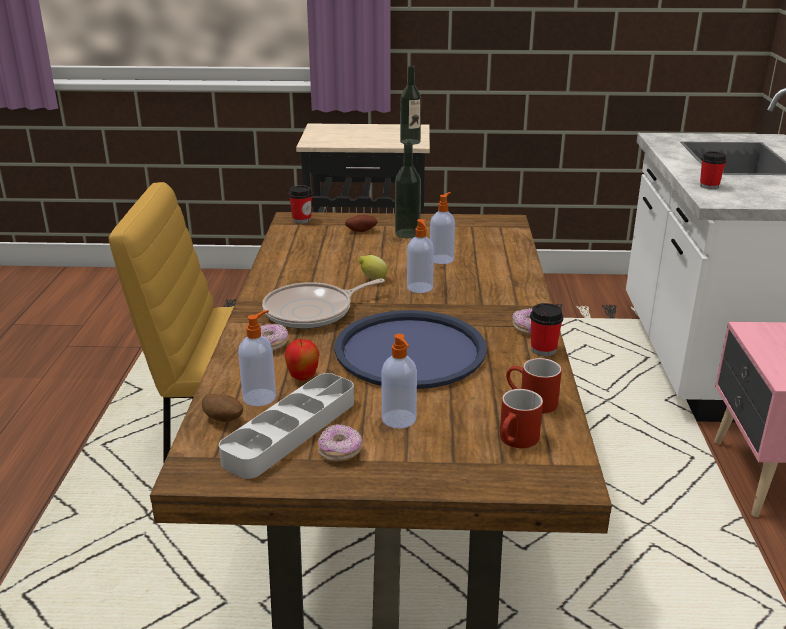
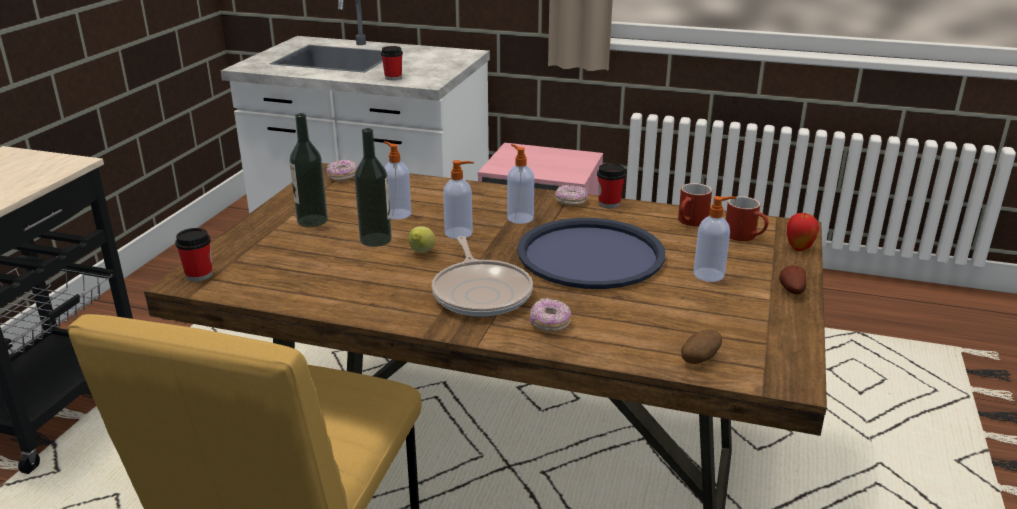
camera: 75 degrees left, 0 degrees up
grey tray [219,373,354,479] -> none
soap dispenser [238,310,276,406] -> soap dispenser moved to [507,144,534,224]
apple [285,339,319,381] -> apple moved to [787,213,819,251]
donut [318,424,363,462] -> donut moved to [327,159,357,181]
potato [345,214,378,232] -> potato moved to [779,265,806,294]
bottle [400,65,421,145] -> bottle moved to [354,128,392,247]

